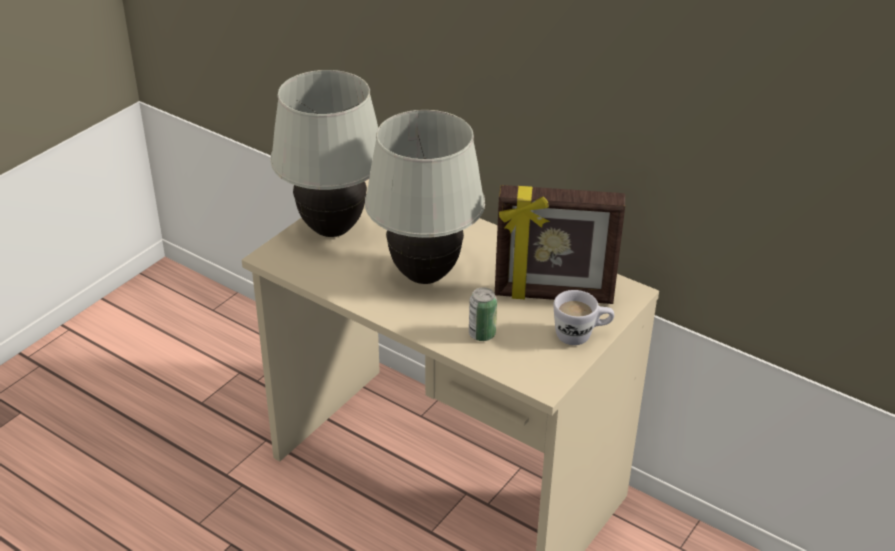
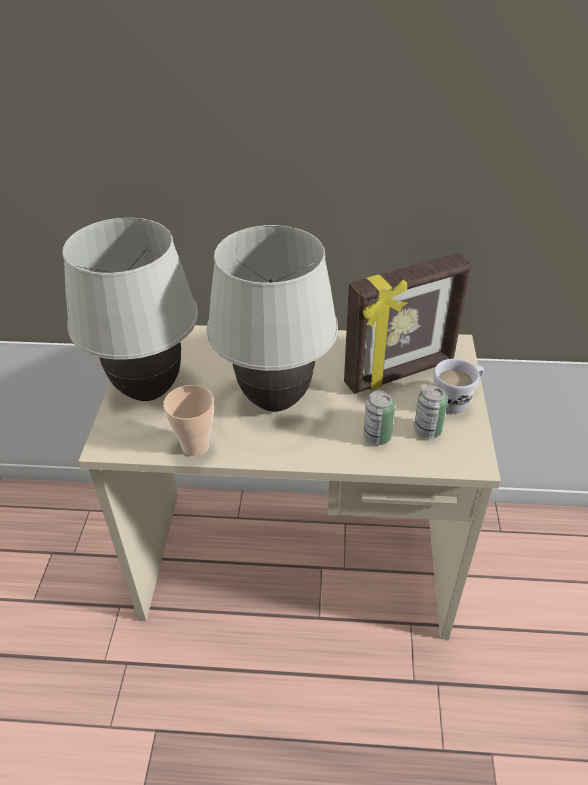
camera: 30 degrees left, 5 degrees up
none -> cup [163,385,214,456]
none -> can [414,384,448,439]

